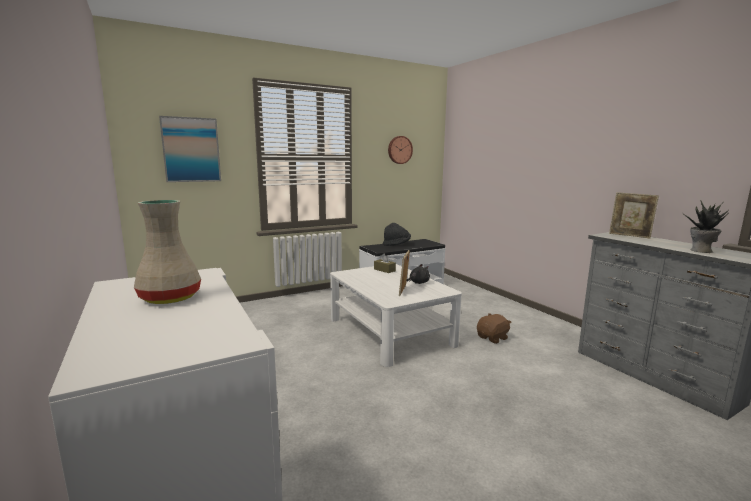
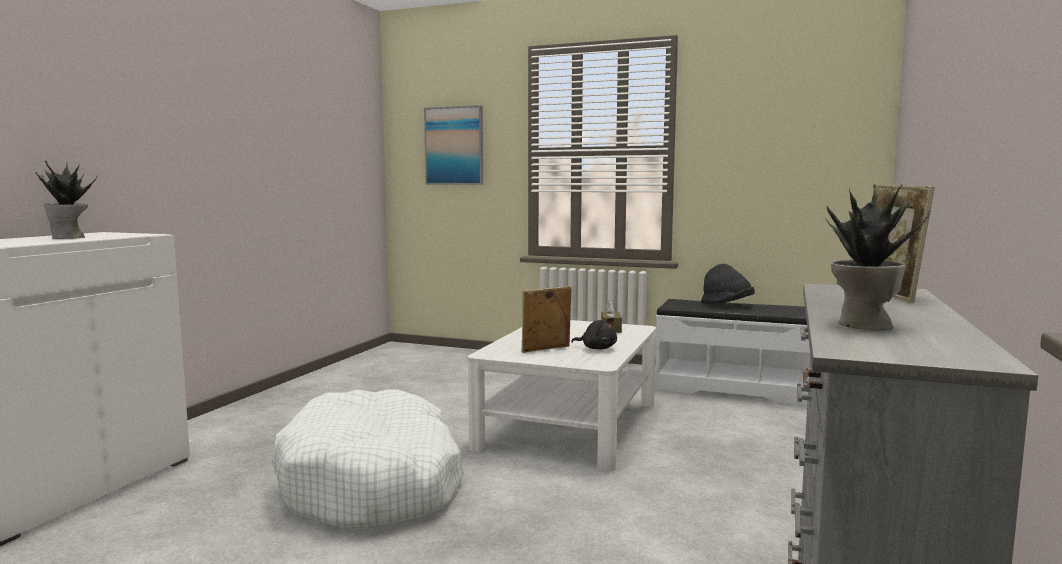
camera: 50 degrees right, 5 degrees down
beige vase [134,200,201,304] -> potted plant [36,160,98,239]
wall clock [388,136,413,164] -> none
brown plush toy [477,313,512,344] -> none
none -> white dog bed [272,390,464,529]

